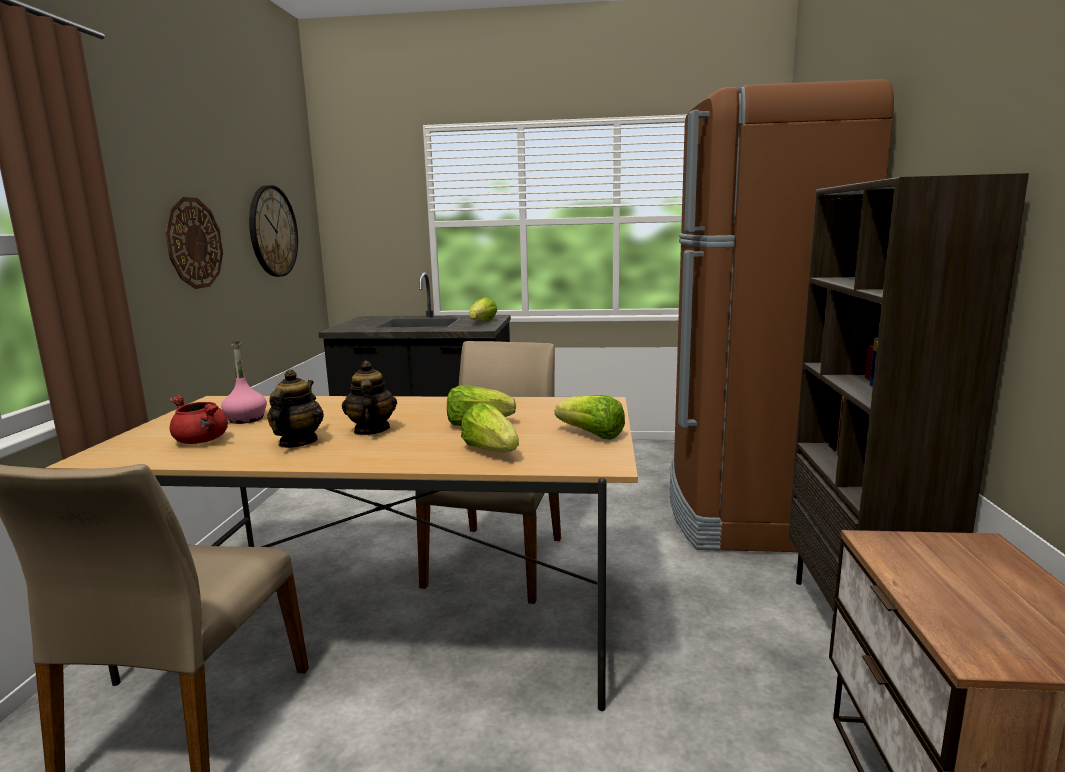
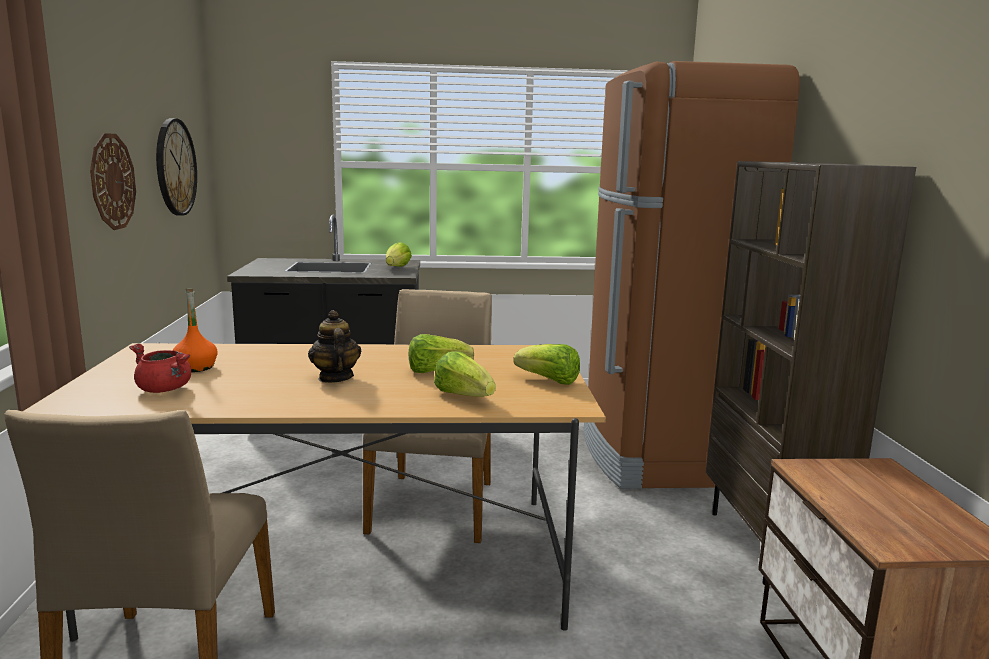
camera: 10 degrees left, 0 degrees up
pink bottle [221,341,267,424] -> orange bottle [173,289,218,372]
teapot [267,369,324,448] -> none

